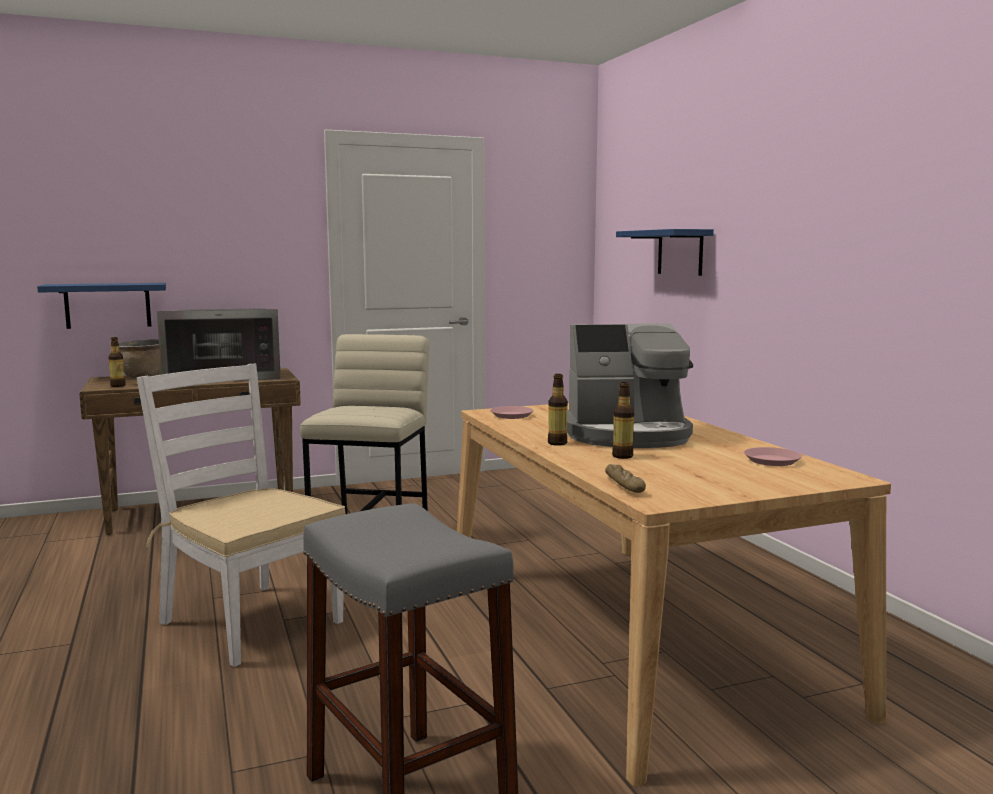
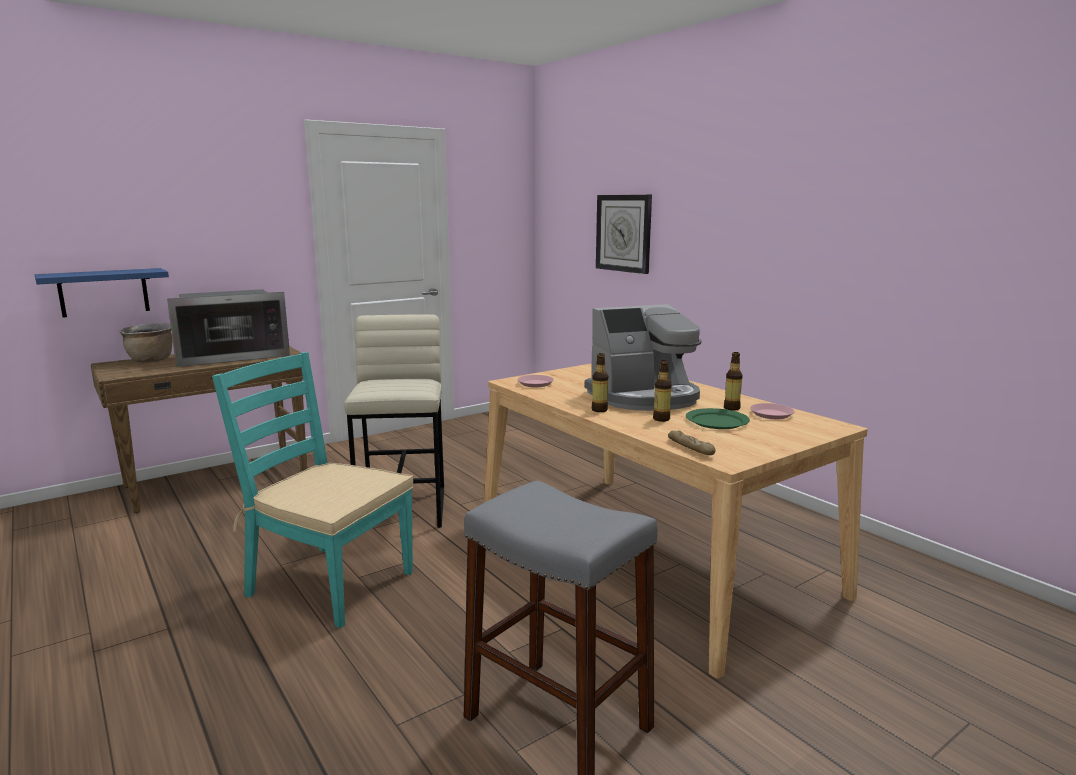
camera: 15 degrees left, 5 degrees up
bottle [108,337,125,387] -> bottle moved to [724,352,743,411]
white chair [137,364,345,667] -> turquoise chair [212,352,413,628]
blue shelf [616,229,714,276] -> wall clock [596,195,652,274]
none -> green plate [686,408,750,429]

